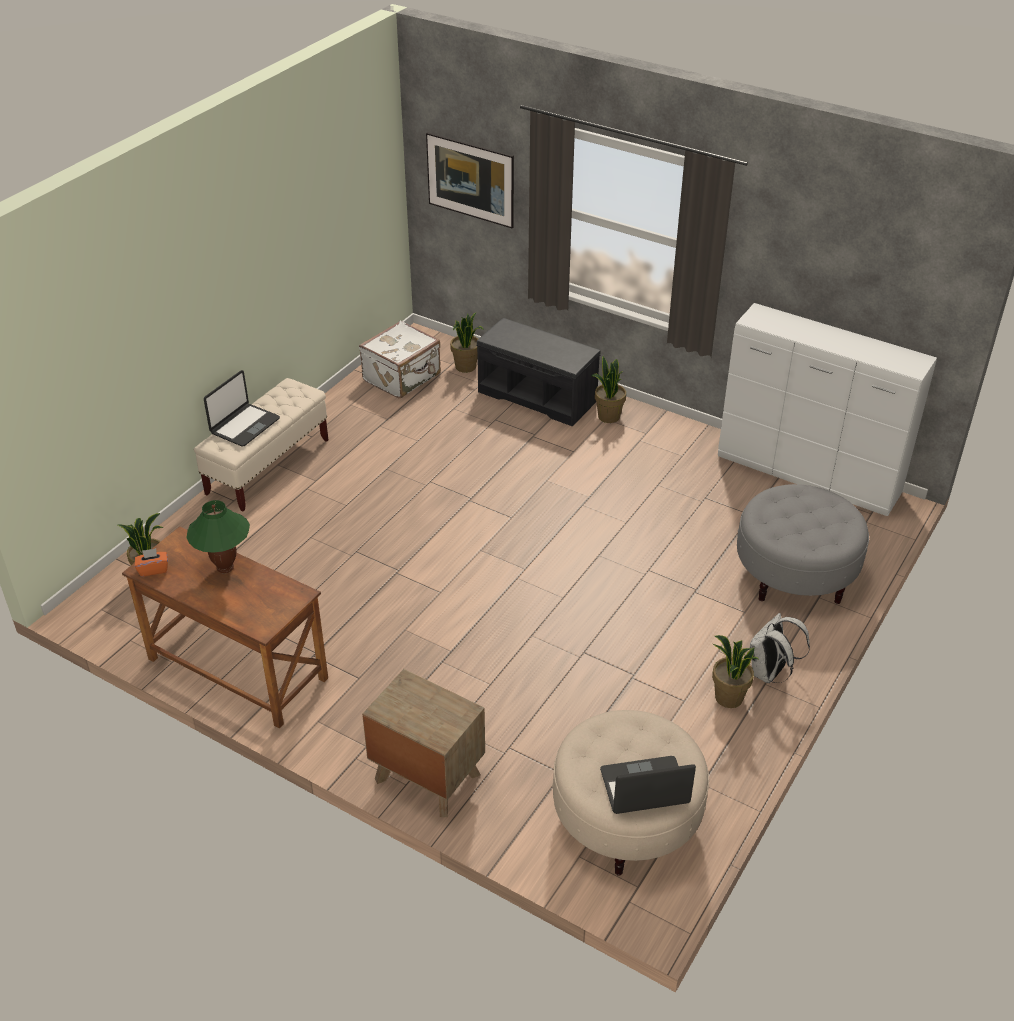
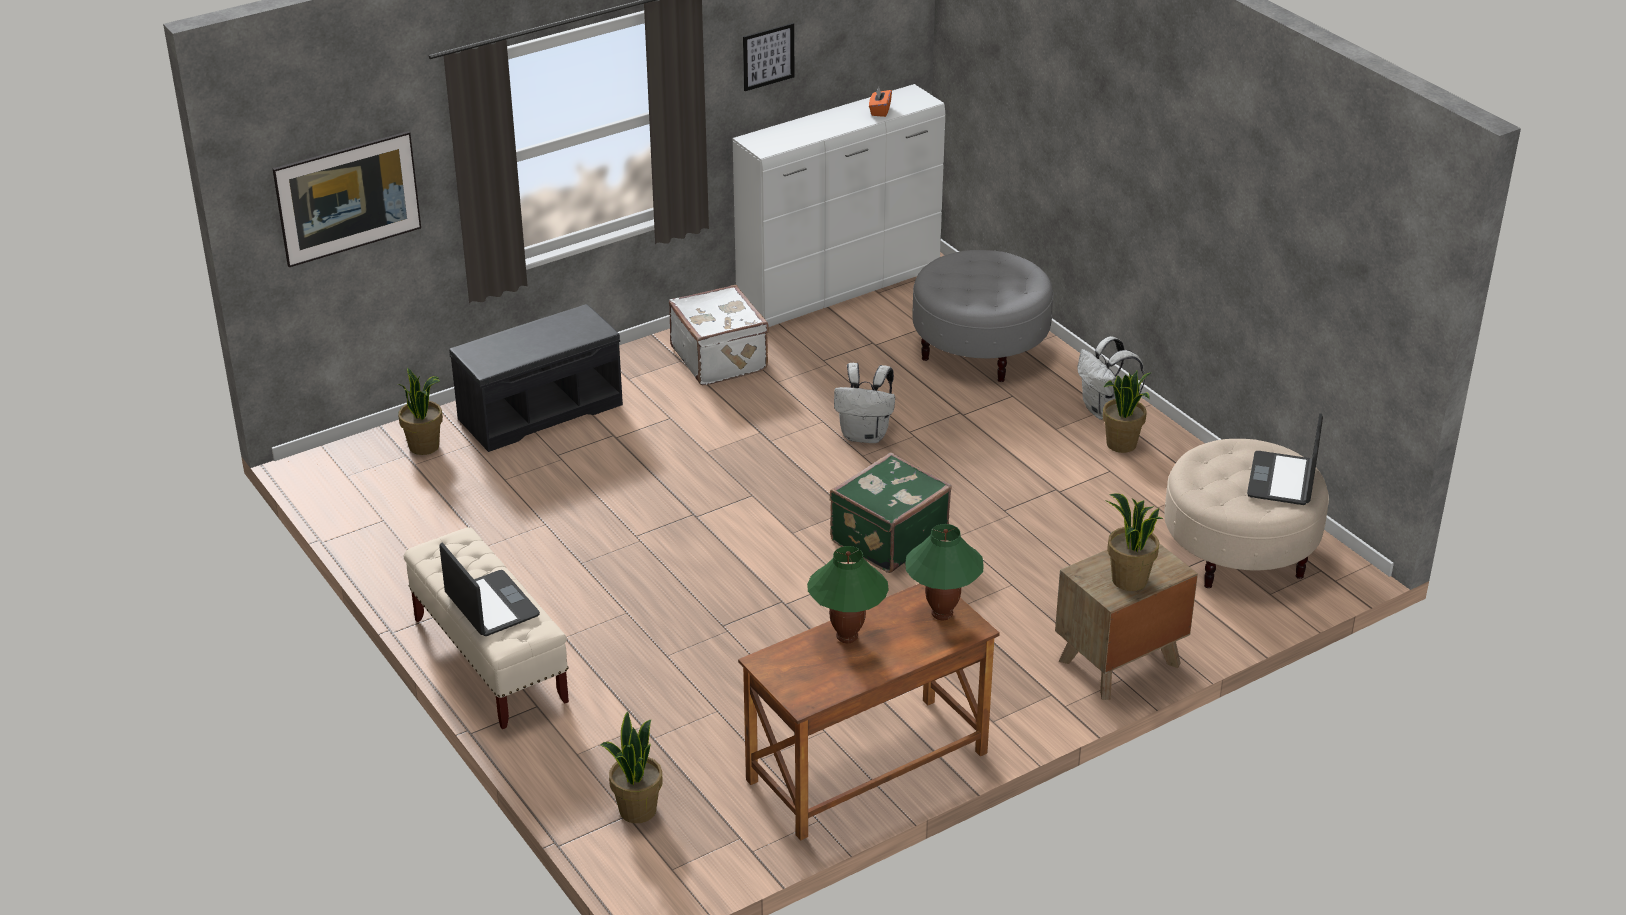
camera: 65 degrees left, 5 degrees down
orange tissue box [135,548,168,577] -> orange tissue box moved to [869,87,892,117]
white suitcase [359,321,441,398] -> white suitcase moved to [669,285,769,385]
potted plant [592,356,626,423] -> potted plant moved to [1106,493,1163,591]
none -> picture [743,23,794,91]
none -> green suitcase [830,452,952,573]
none -> white backpack [834,363,895,443]
none -> green table lamp [905,524,984,620]

